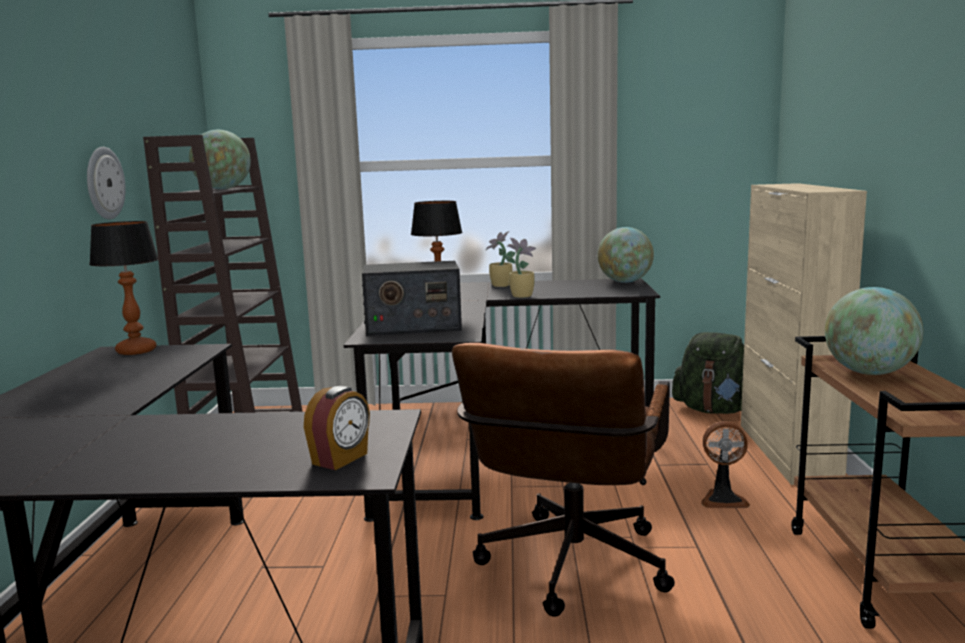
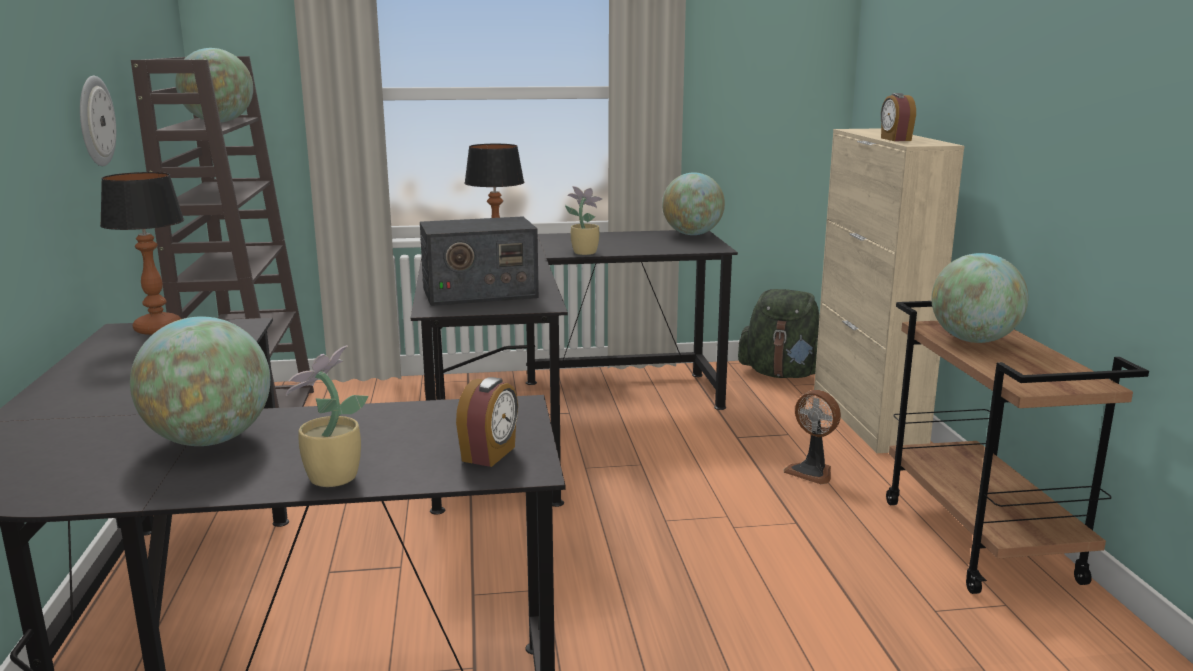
camera: 10 degrees left, 5 degrees up
brown office chair [452,343,675,617] -> none
potted plant [486,231,516,287] -> potted plant moved to [286,345,368,487]
fan [701,421,750,508] -> fan turned 45 degrees clockwise [784,390,841,484]
none -> globe [130,316,270,446]
none -> alarm clock [881,93,916,141]

